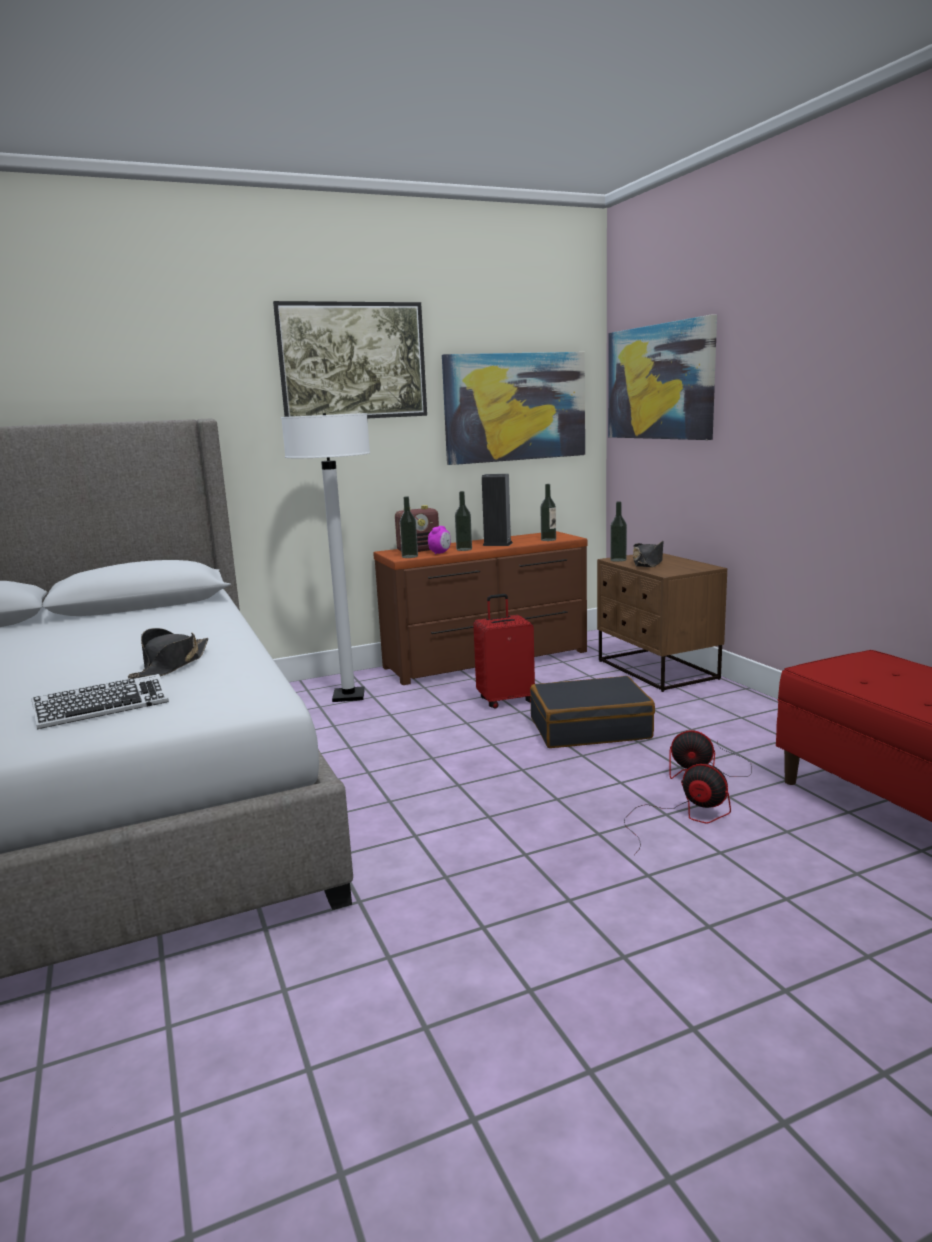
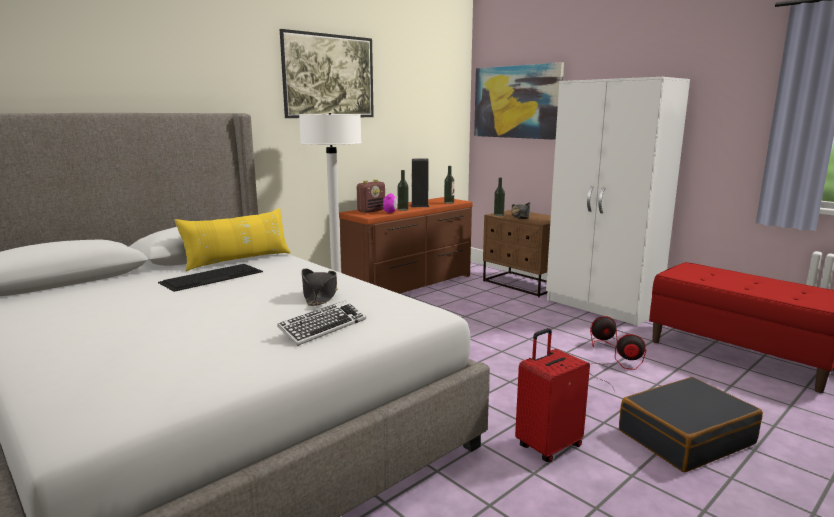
camera: 20 degrees left, 0 degrees up
bottle [399,497,418,558] -> none
picture [442,352,585,465] -> none
red suitcase [473,594,535,709] -> red suitcase moved to [515,328,590,463]
black suitcase [530,676,655,748] -> black suitcase moved to [619,377,763,472]
none -> keyboard [158,264,263,292]
none -> yellow pillow [175,208,291,271]
none -> white wardrobe [546,77,690,326]

